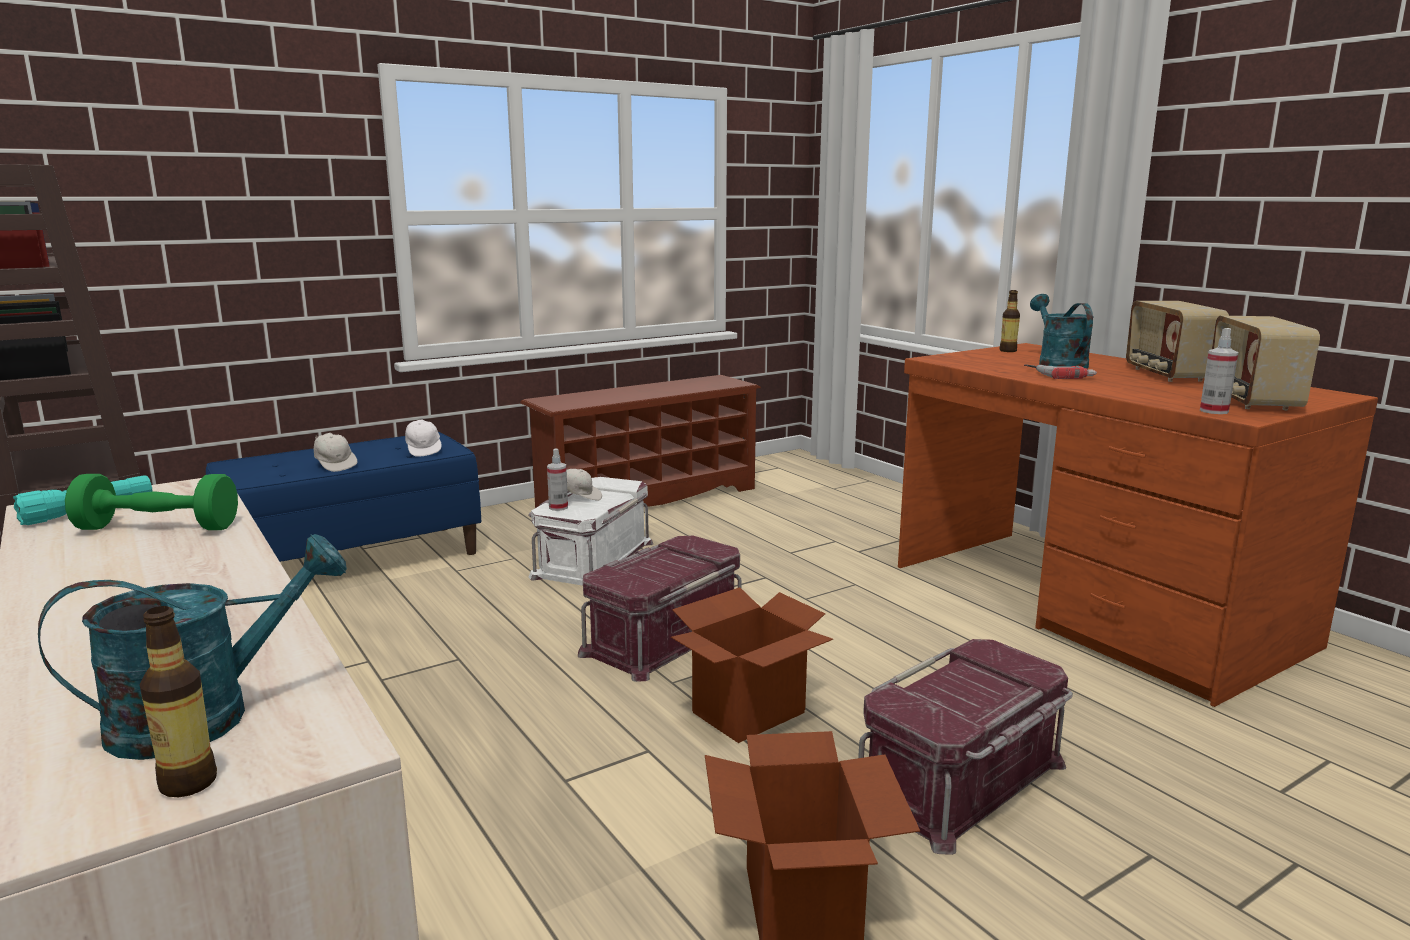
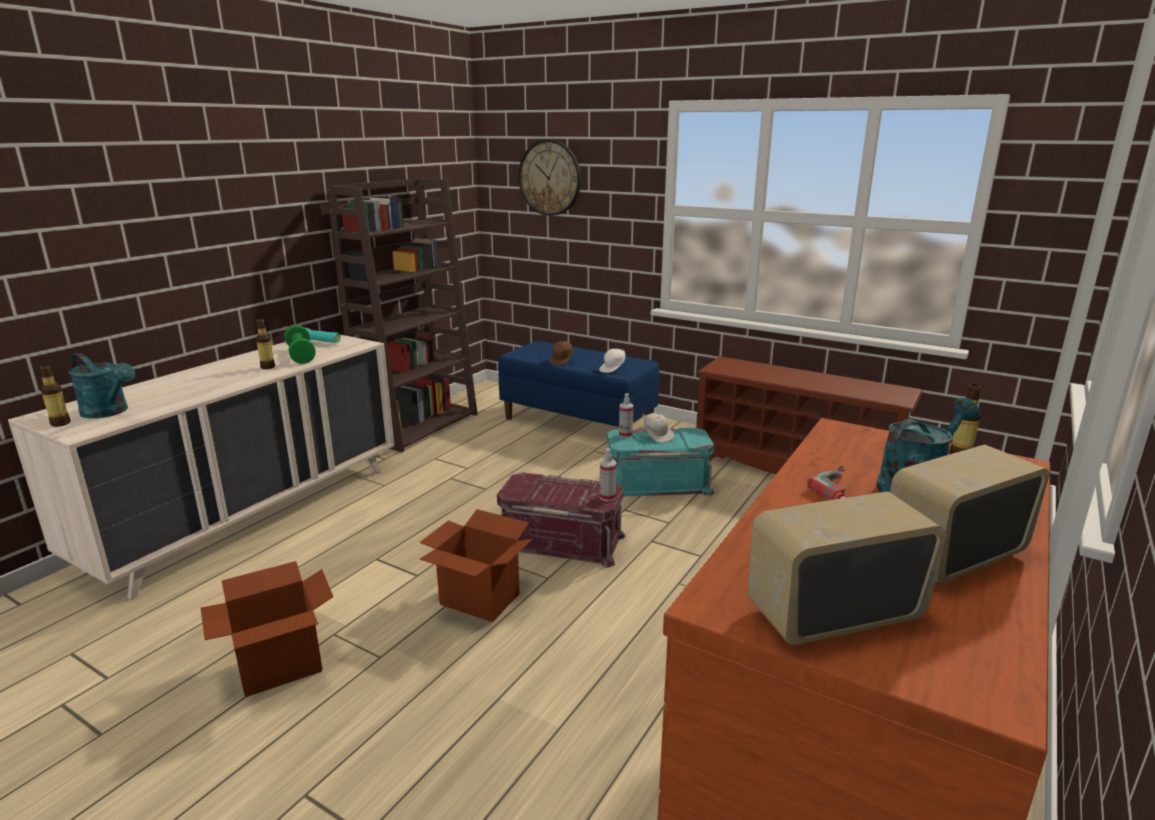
camera: 65 degrees right, 5 degrees up
white cap [314,433,357,472] -> brown cap [550,341,573,365]
white storage box [528,477,654,586] -> turquoise storage box [607,428,714,496]
red storage box [858,639,1073,855] -> none
spray bottle [1200,328,1238,414] -> spray bottle moved to [600,449,617,501]
none -> bottle [256,319,275,369]
none -> wall clock [518,140,581,216]

